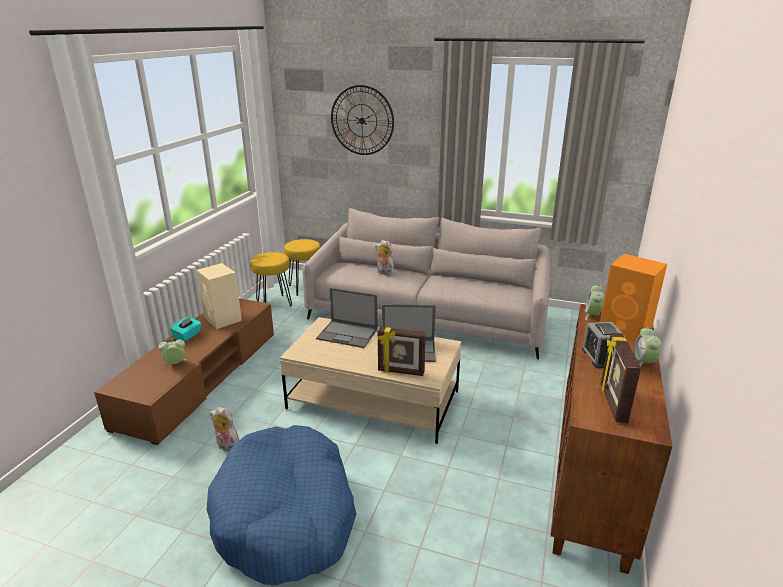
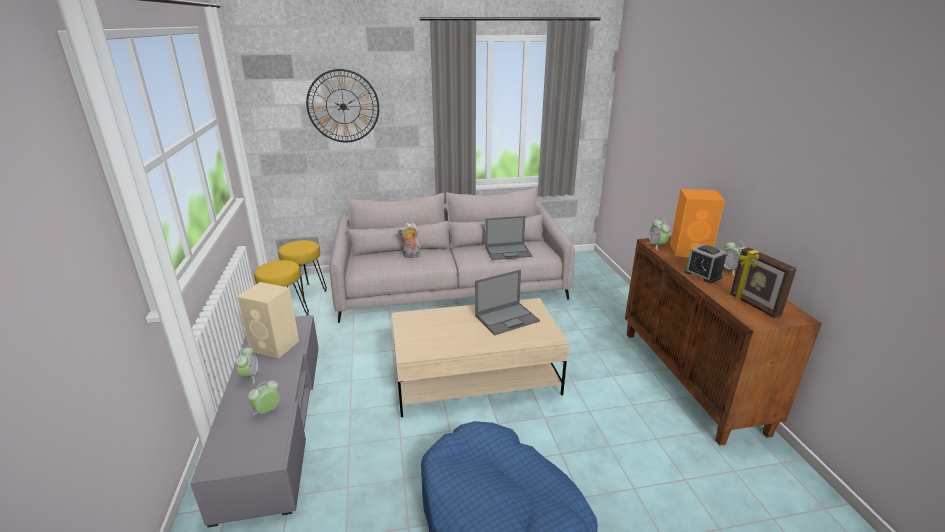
camera: 30 degrees left, 0 degrees up
brown tv stand [94,298,274,445] -> grey tv stand [190,315,319,527]
turquoise tissue box [170,317,201,342] -> alarm clock [236,347,261,384]
plush toy [210,407,239,452] -> none
laptop [316,288,378,348] -> laptop moved to [485,216,532,260]
picture frame [378,327,426,376] -> none

